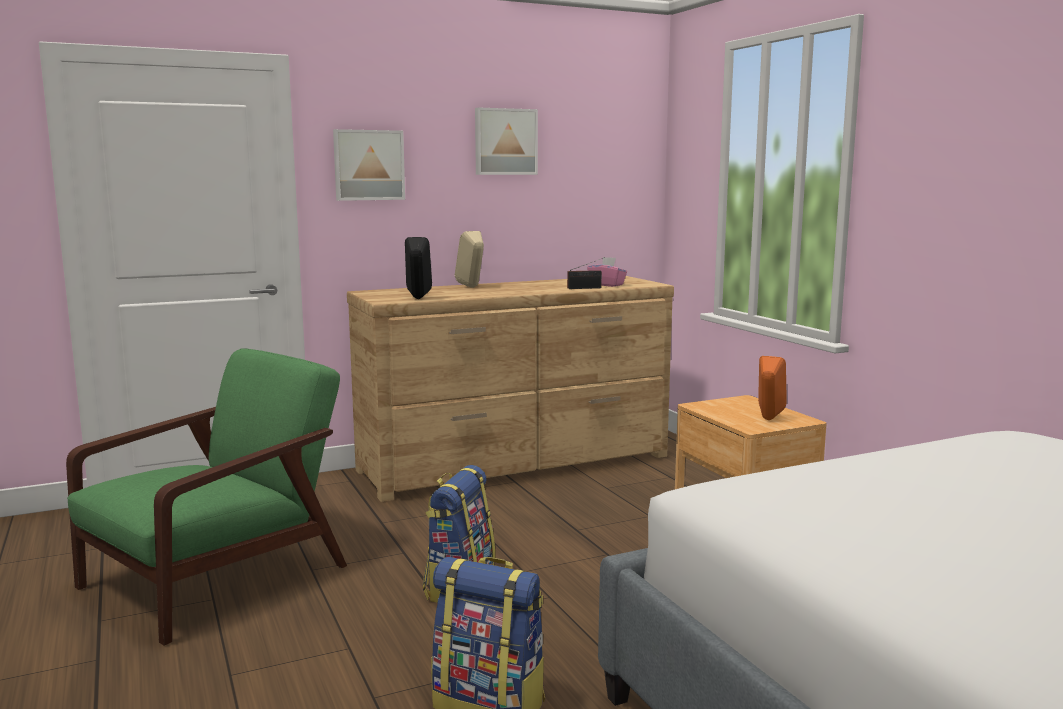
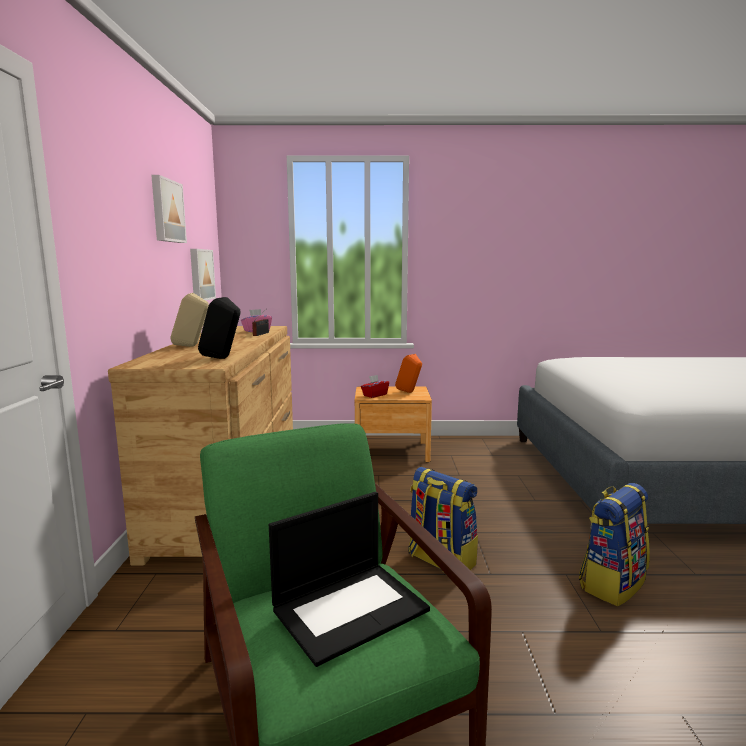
camera: 65 degrees left, 0 degrees up
picture [333,129,405,201] -> picture moved to [190,249,216,300]
none -> laptop [269,492,430,667]
none -> red tissue box [361,375,389,398]

